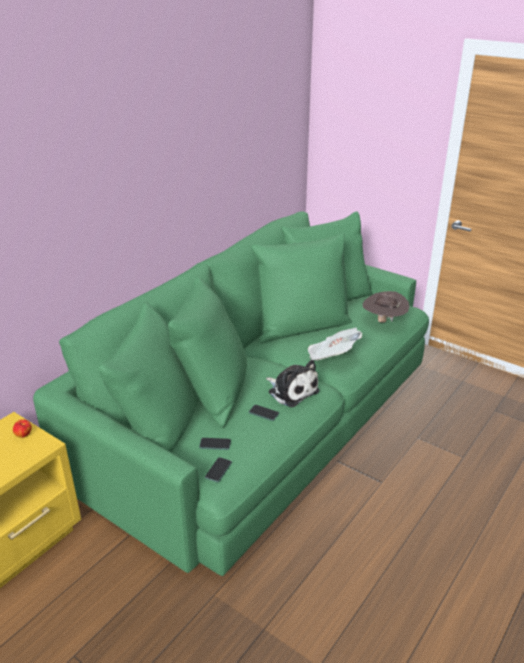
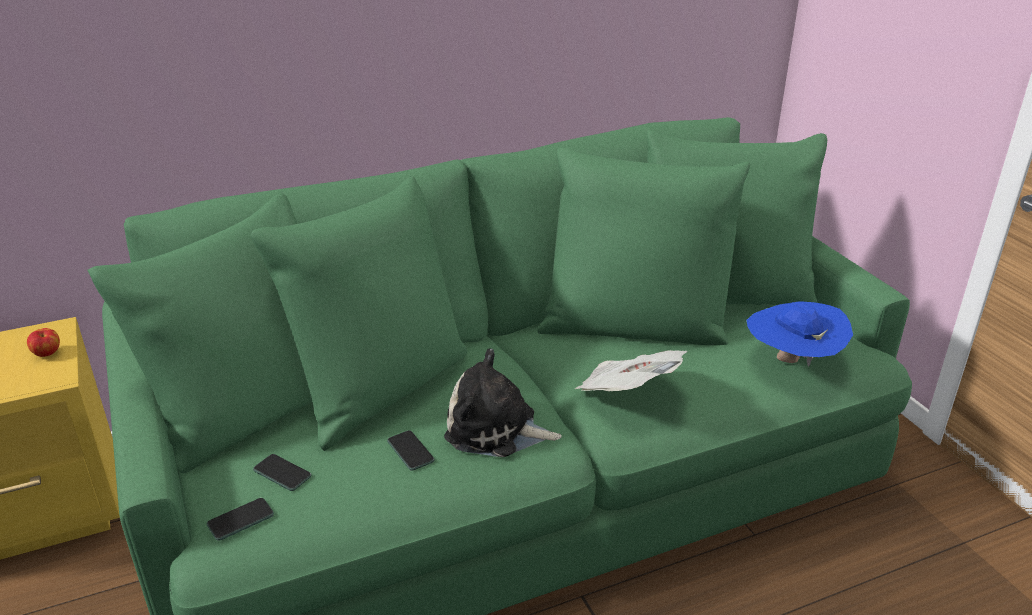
camera: 30 degrees right, 0 degrees up
plush toy [266,360,320,408] -> plush toy turned 120 degrees clockwise [444,349,562,457]
brown hat [363,291,409,322] -> blue hat [746,301,853,367]

